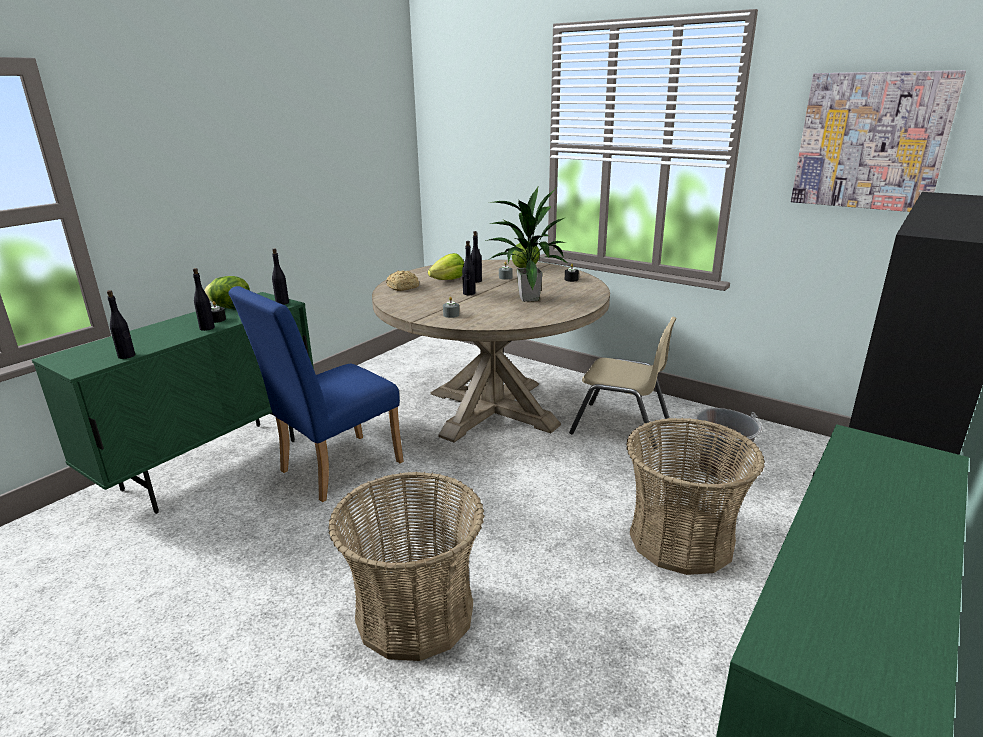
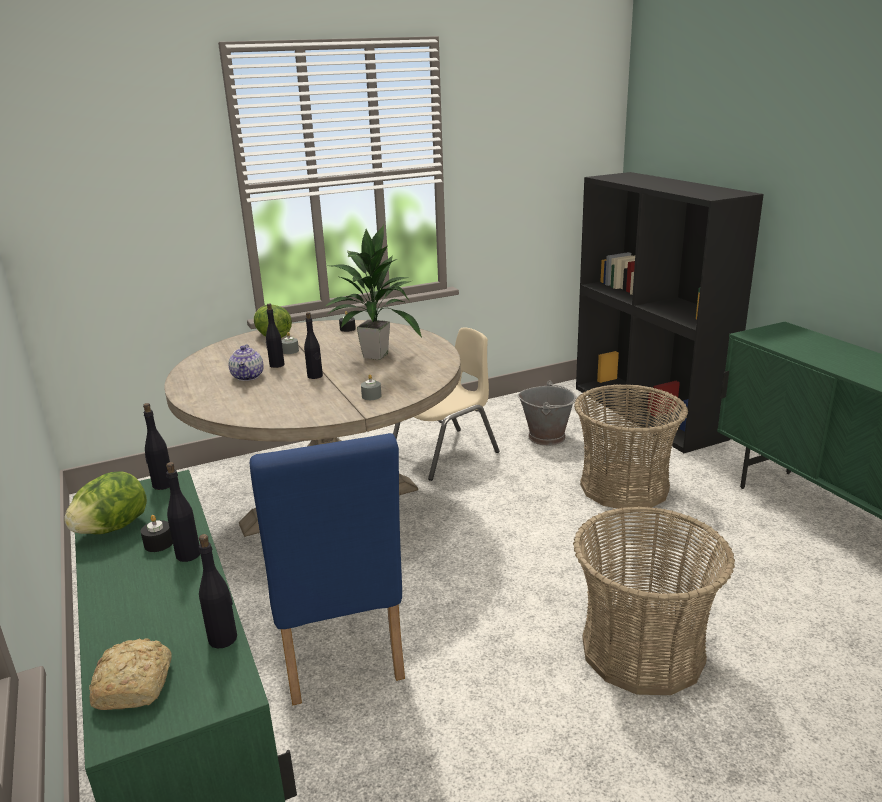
camera: 60 degrees left, 0 degrees up
bread [386,271,419,291] -> bread moved to [89,638,172,710]
lettuce [428,253,464,280] -> teapot [228,344,264,381]
picture [791,70,966,212] -> none

